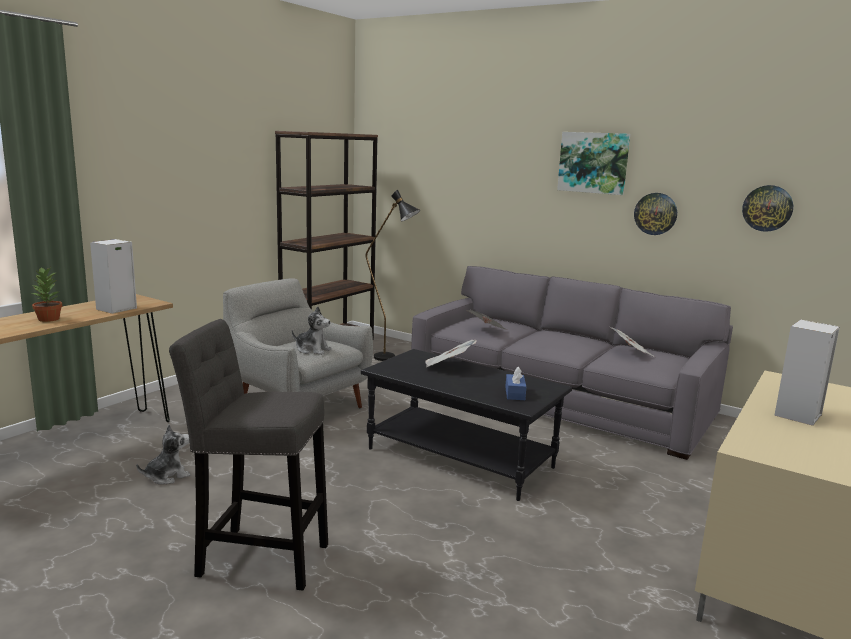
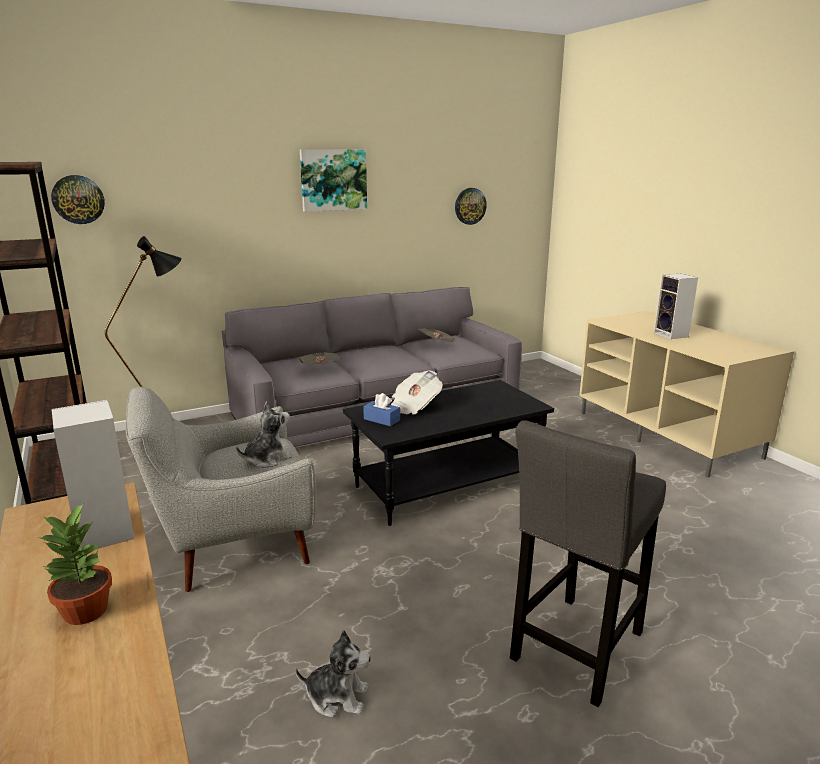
camera: 60 degrees left, 5 degrees up
plush toy [136,424,190,485] -> plush toy turned 105 degrees clockwise [295,630,371,718]
blue tissue box [505,367,526,400] -> blue tissue box moved to [363,393,400,426]
wall clock [634,193,677,235] -> wall clock moved to [51,175,105,224]

